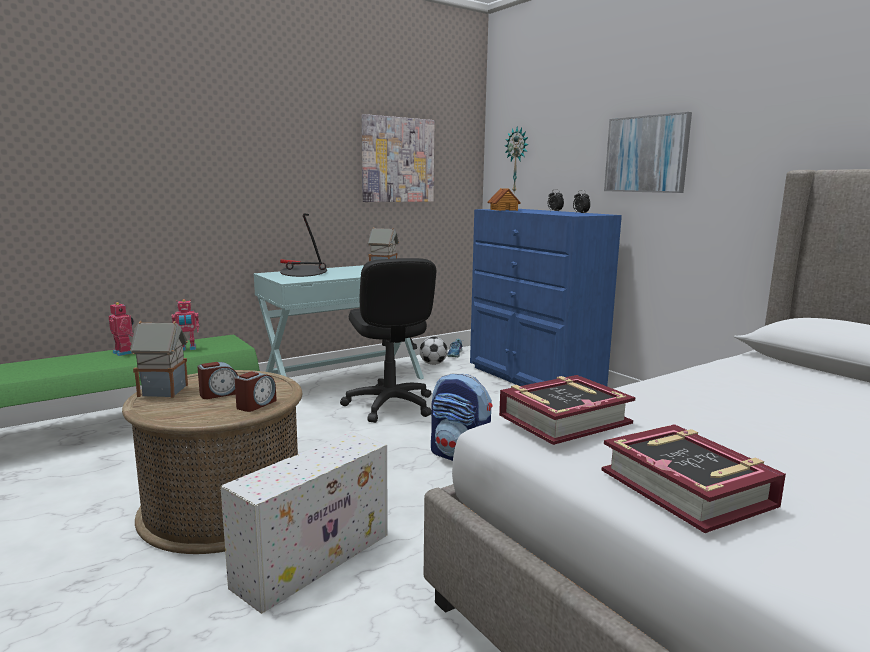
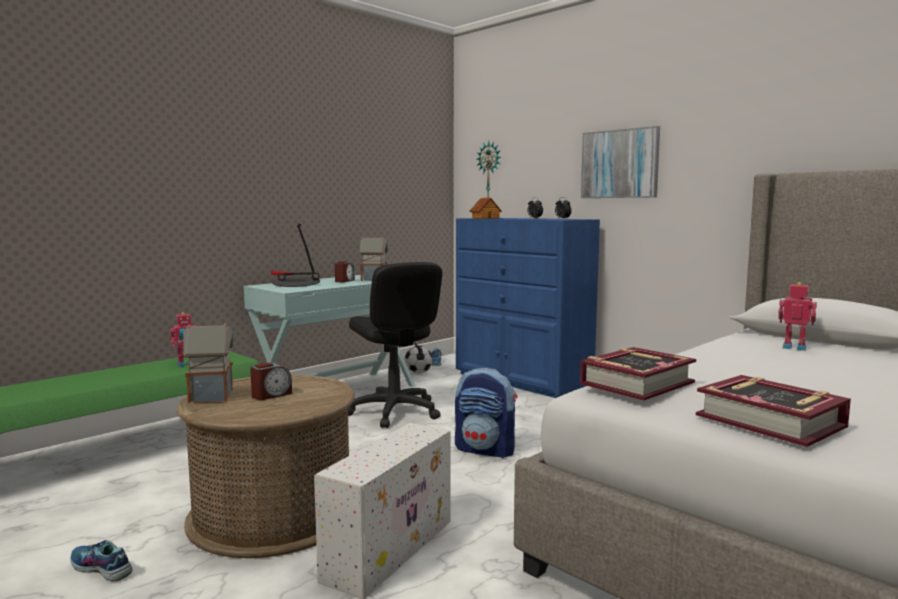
camera: 10 degrees left, 5 degrees down
toy robot [109,302,134,356] -> toy robot moved to [778,282,817,351]
alarm clock [235,371,277,412] -> alarm clock moved to [335,261,355,282]
picture [362,114,434,202] -> none
none -> shoe [70,540,133,581]

